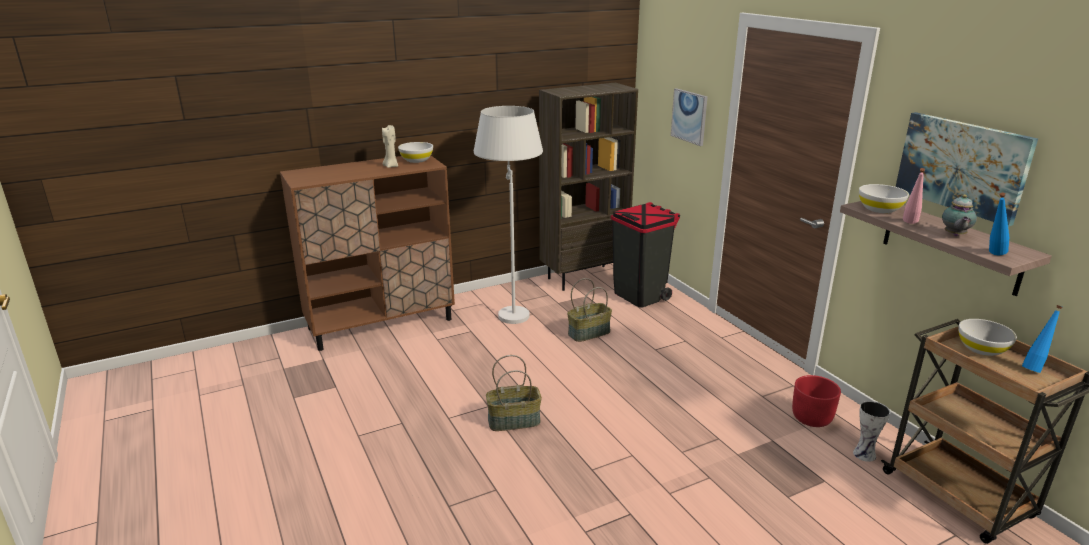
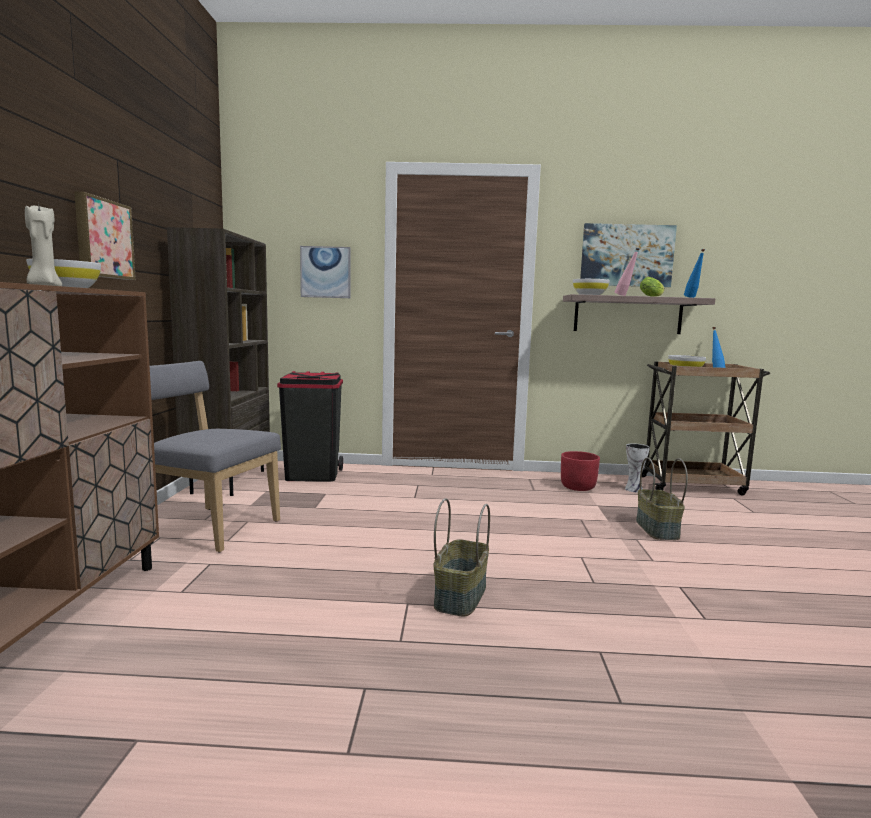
camera: 60 degrees left, 15 degrees down
white floor lamp [474,106,543,324] -> grey chair [150,361,281,552]
basket [567,278,612,342] -> basket moved to [636,457,688,540]
teapot [942,195,977,236] -> lettuce [640,277,665,297]
none -> picture [74,192,136,280]

